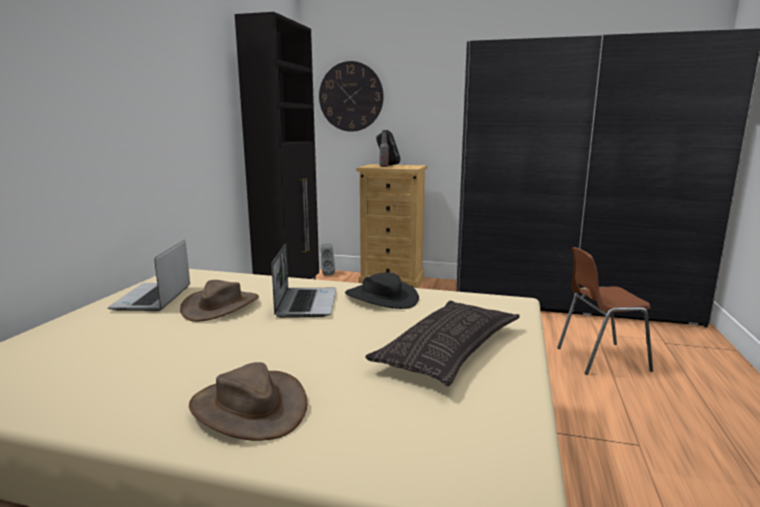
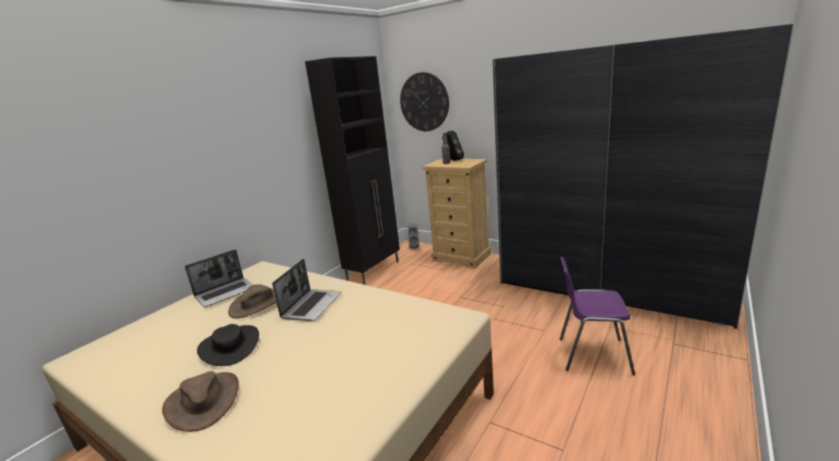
camera: 20 degrees right, 5 degrees up
laptop [108,240,190,311] -> laptop turned 150 degrees counterclockwise [185,250,253,307]
black hat [345,272,419,309] -> black hat moved to [197,324,259,366]
pillow [365,301,520,386] -> none
brown chair [557,247,653,375] -> purple chair [560,257,635,375]

